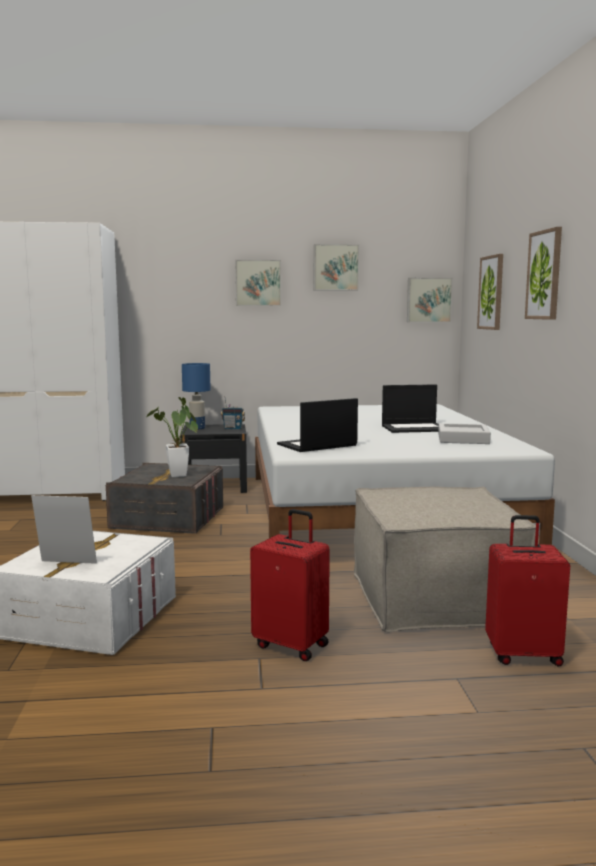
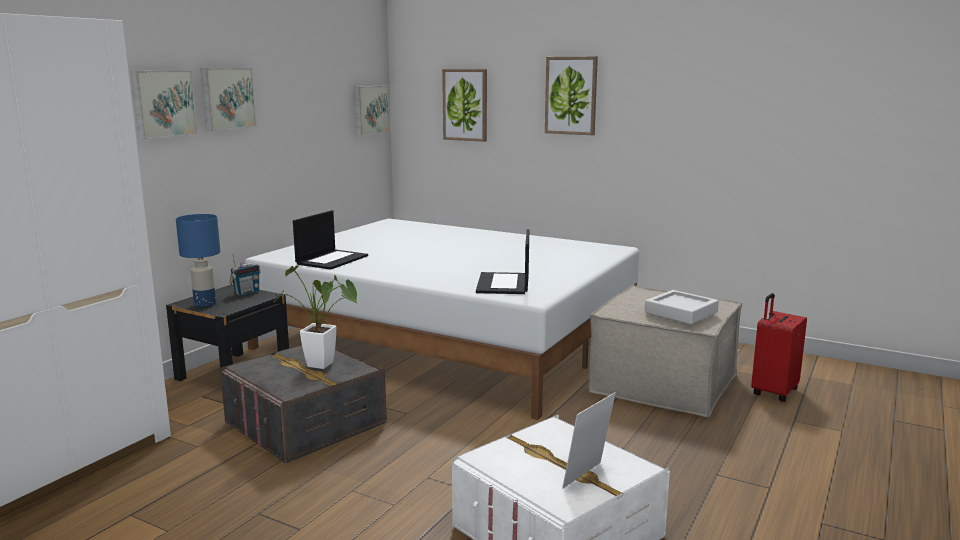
camera: 55 degrees left, 5 degrees up
red suitcase [250,509,330,661] -> none
picture [314,244,359,291] -> picture moved to [131,70,198,140]
laptop [382,384,439,433] -> laptop moved to [293,210,368,270]
grey tray [438,423,491,444] -> grey tray moved to [645,290,719,324]

